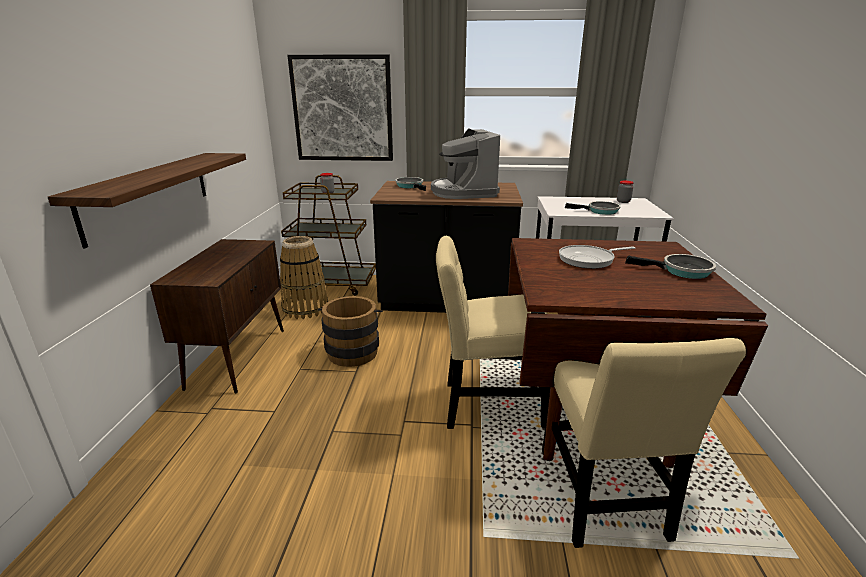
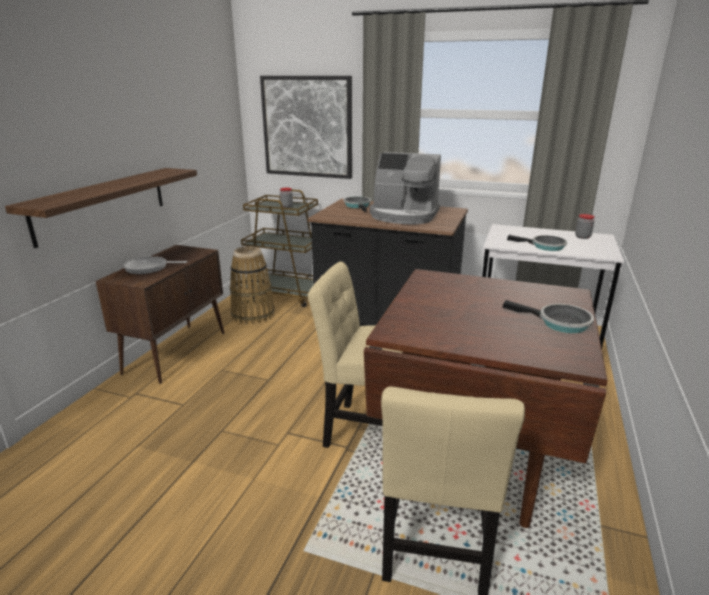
camera: 15 degrees right, 0 degrees up
brown bucket [318,296,383,367] -> none
coffee machine [431,129,500,199] -> coffee machine turned 75 degrees counterclockwise [370,152,441,225]
frying pan [559,245,635,269] -> frying pan moved to [124,256,187,274]

